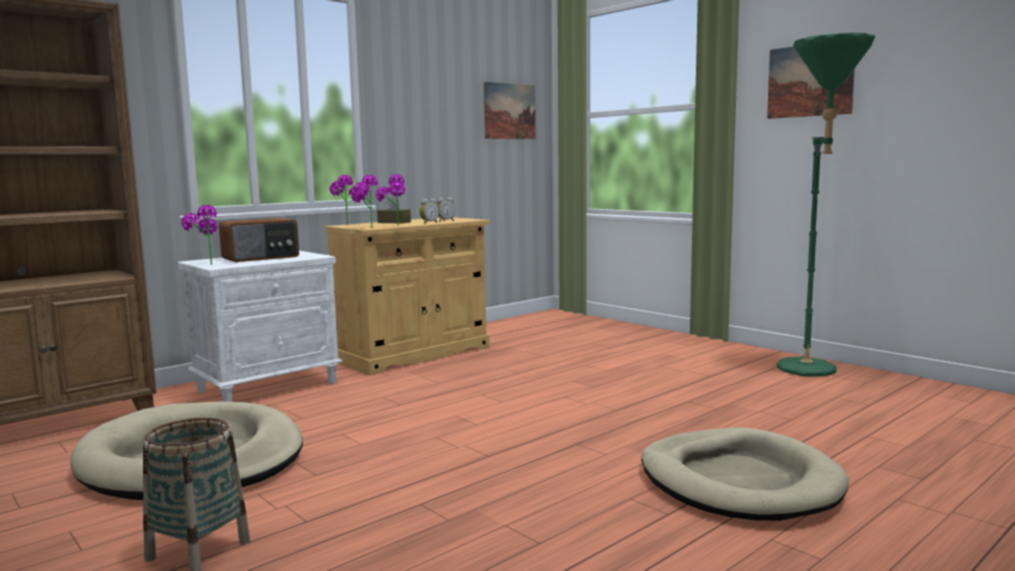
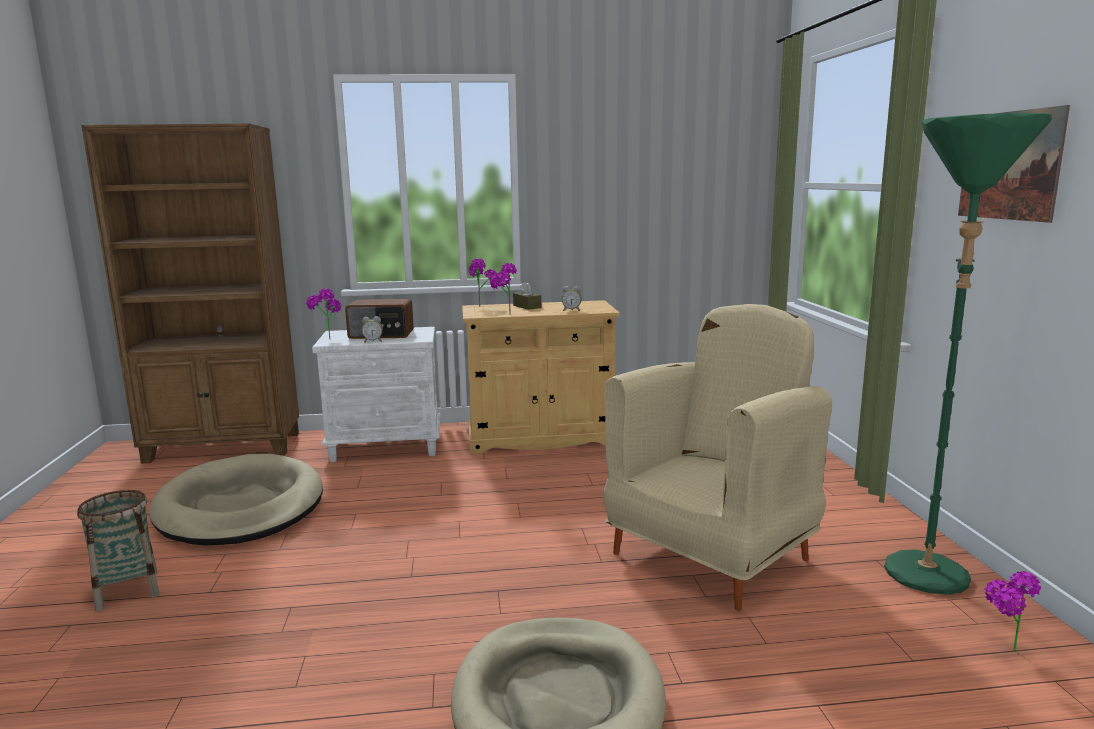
camera: 35 degrees right, 5 degrees up
potted plant [351,175,378,229] -> potted plant moved to [984,571,1041,652]
alarm clock [419,198,439,224] -> alarm clock moved to [362,316,383,343]
picture [483,82,535,139] -> none
none -> beige armchair [603,304,832,611]

